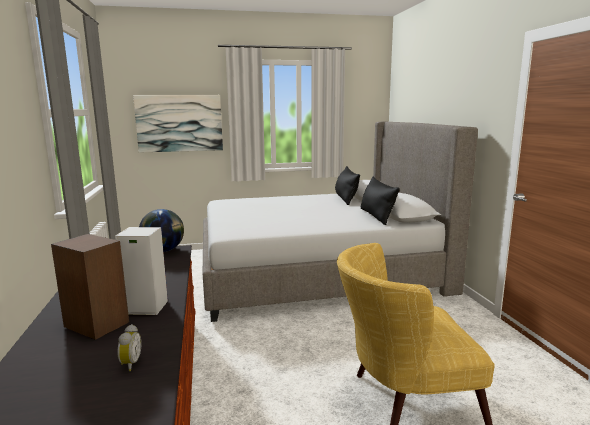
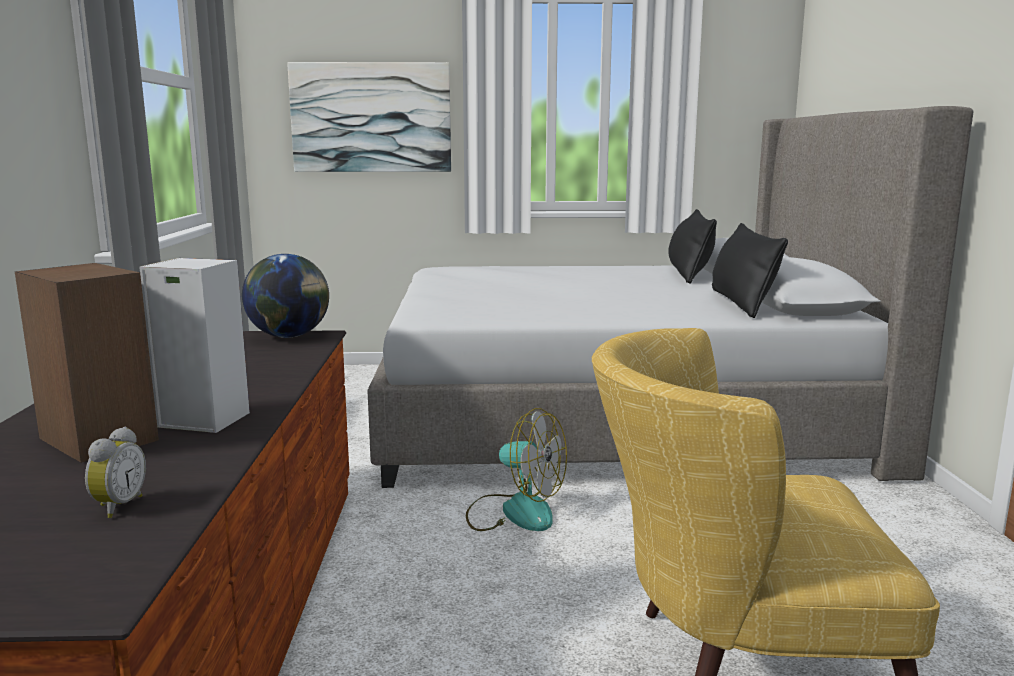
camera: 10 degrees right, 0 degrees up
none -> fan [466,408,567,531]

